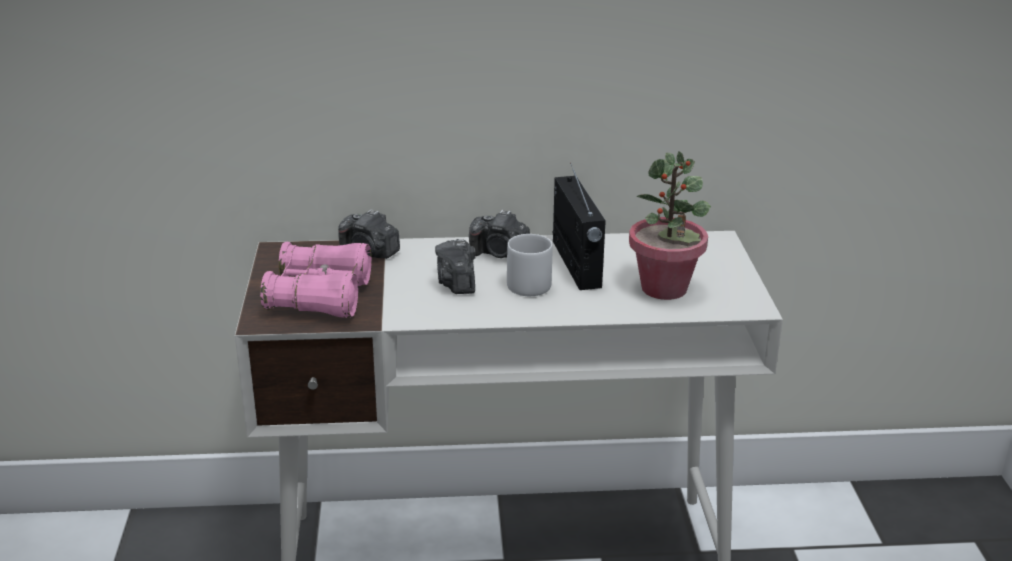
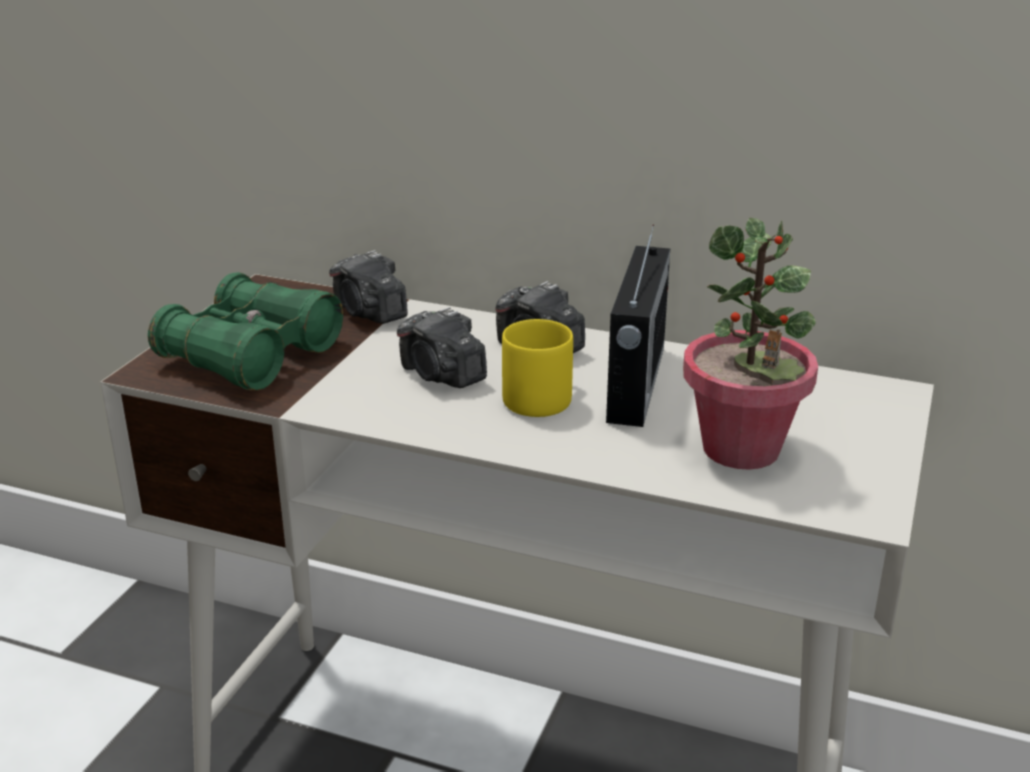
camera: 25 degrees right, 0 degrees up
pink binoculars [260,241,372,318] -> green binoculars [148,272,343,391]
camera [435,239,476,294] -> camera turned 60 degrees counterclockwise [397,307,487,388]
grey mug [507,234,553,296] -> yellow mug [502,319,573,417]

